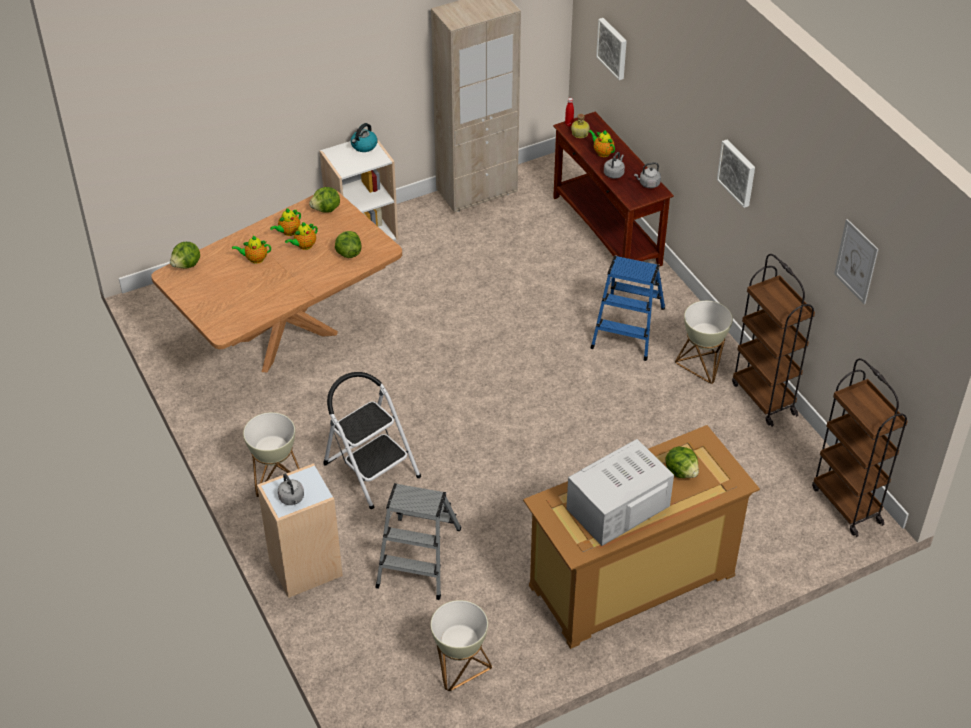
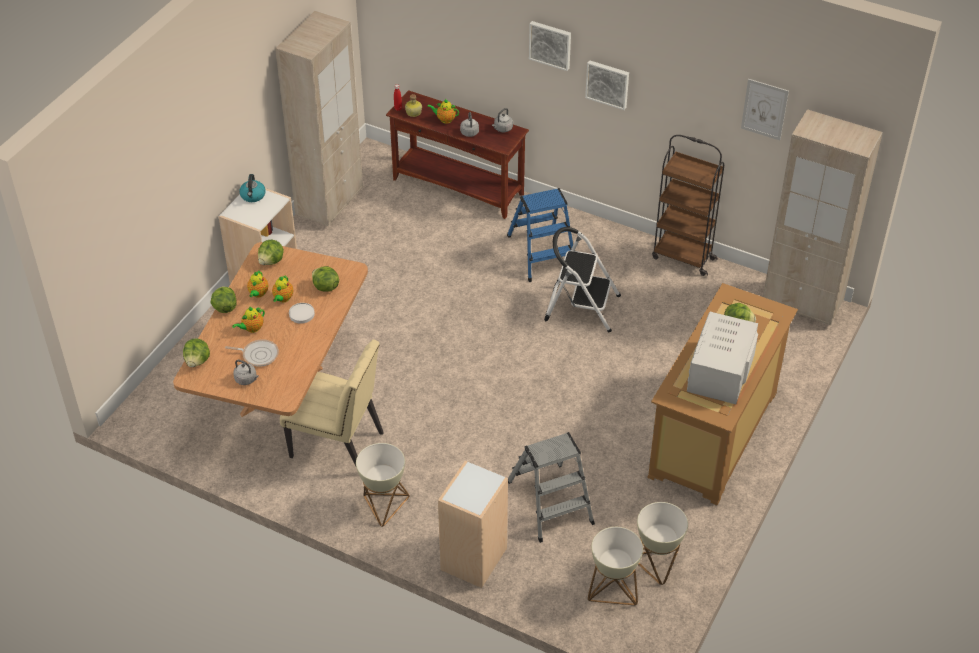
camera: 35 degrees left, 0 degrees up
grey kettle [278,474,304,505] -> grey kettle moved to [233,360,259,385]
step ladder [323,372,421,509] -> step ladder moved to [544,227,621,332]
picture [596,18,627,80] -> picture moved to [529,21,571,71]
planter [675,301,733,384] -> planter moved to [588,527,643,605]
brown cart [812,358,908,537] -> beige cabinet [763,109,883,325]
none -> lettuce [210,286,237,313]
none -> frying pan [225,339,279,367]
none -> beige chair [280,339,384,466]
none -> white plate [289,303,315,323]

